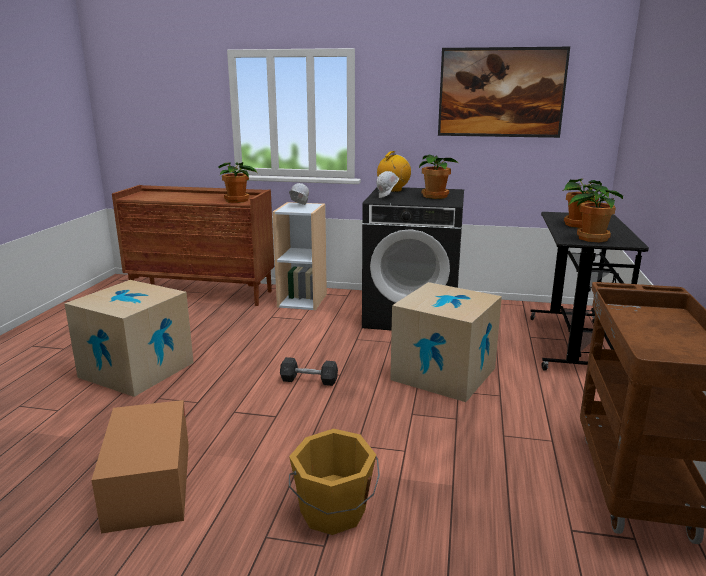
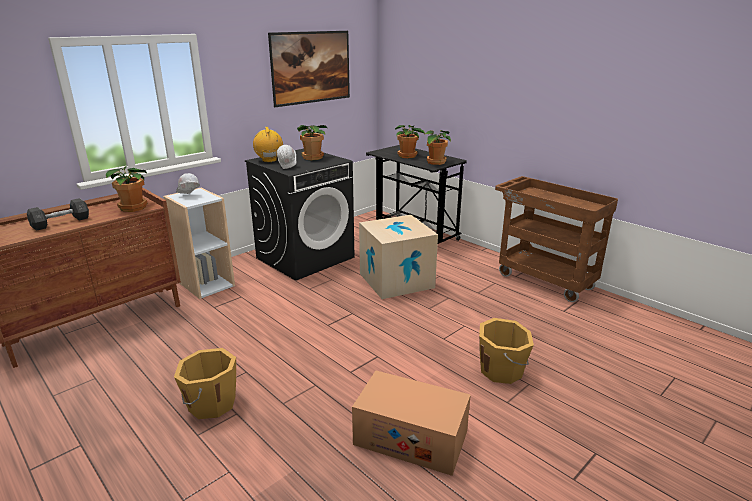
camera: 55 degrees left, 5 degrees up
cardboard box [64,280,194,397] -> orange bucket [174,348,236,419]
grey dumbbell [280,357,338,386] -> grey dumbbell moved to [27,198,89,231]

